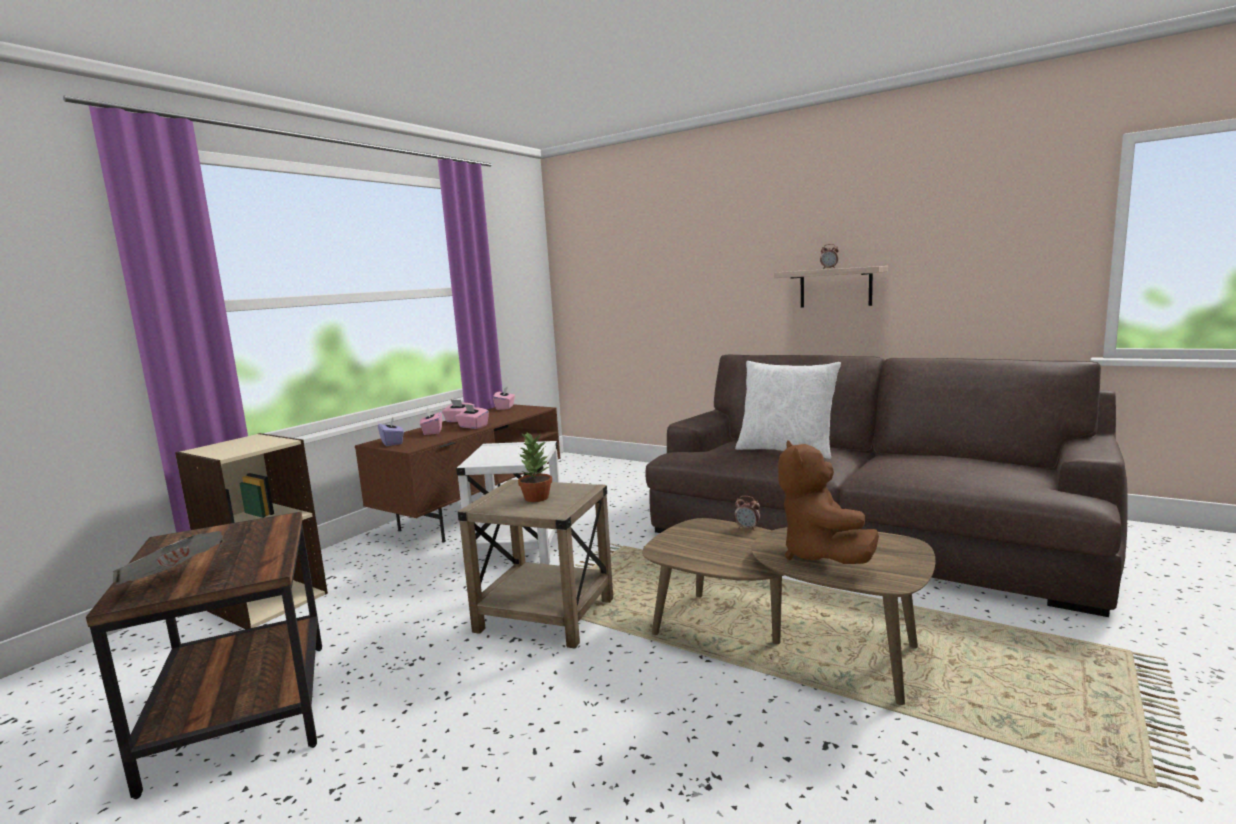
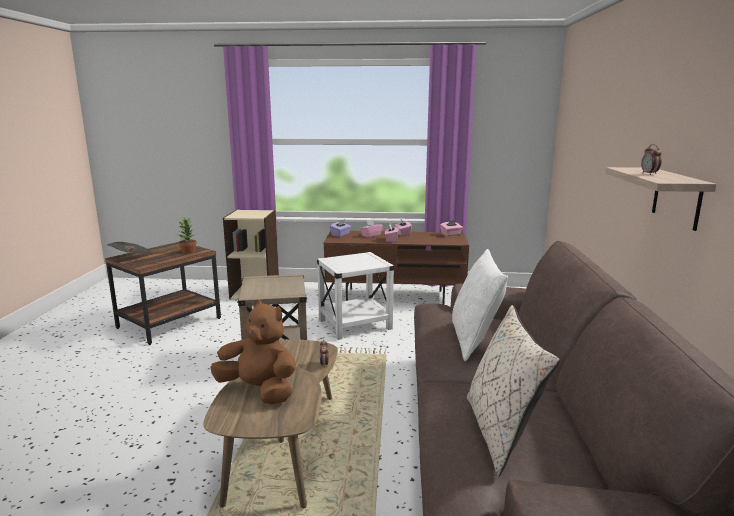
camera: 60 degrees right, 5 degrees up
potted plant [518,432,552,502] -> potted plant moved to [178,217,197,254]
brown plush toy [778,440,879,564] -> brown plush toy turned 60 degrees clockwise [210,299,296,405]
none -> beige pillow [467,305,560,476]

